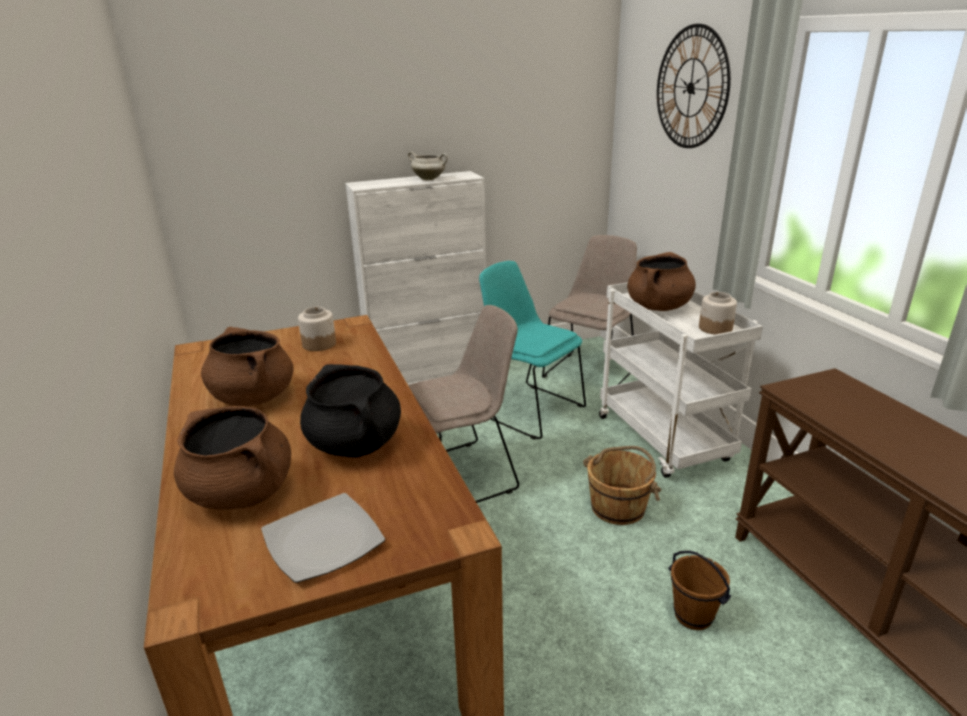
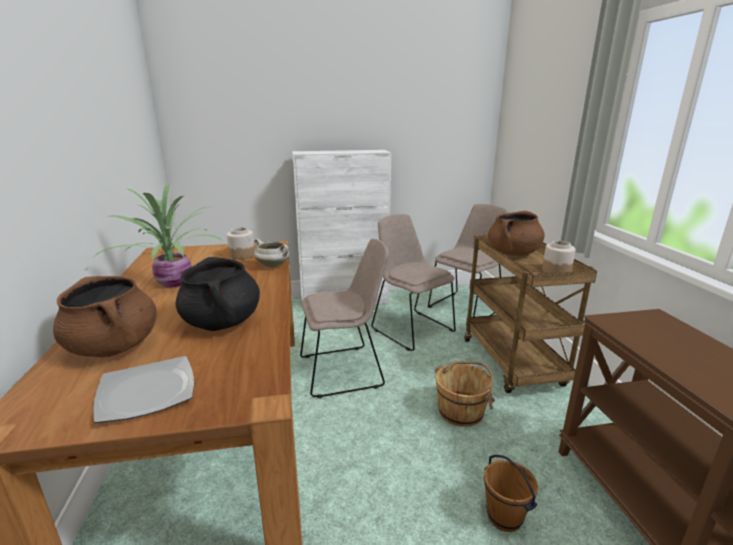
camera: 10 degrees right, 5 degrees down
brown cooking pot [201,327,294,406] -> potted plant [94,183,223,288]
white cooking pot [408,151,448,180] -> white cooking pot moved to [254,239,290,268]
turquoise chair [479,261,586,440] -> beige chair [372,214,456,351]
white cart [599,282,763,478] -> brown cart [464,235,597,393]
wall clock [657,24,731,148] -> none

